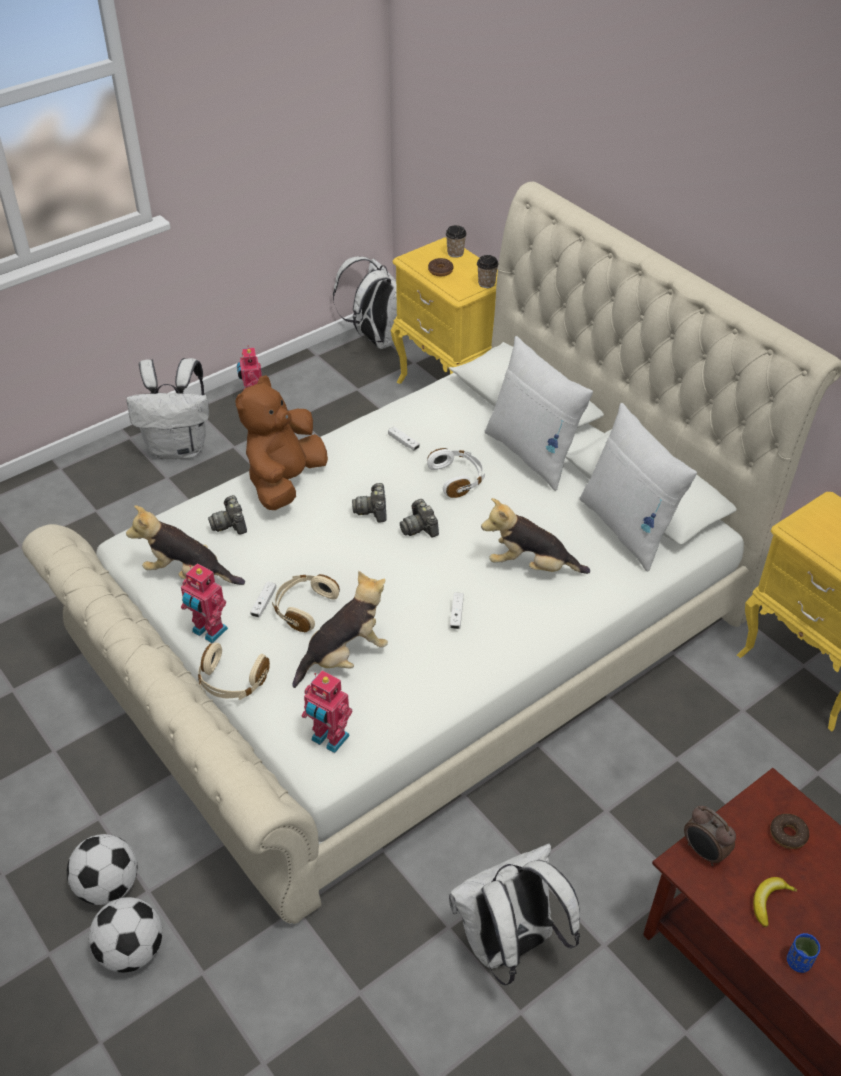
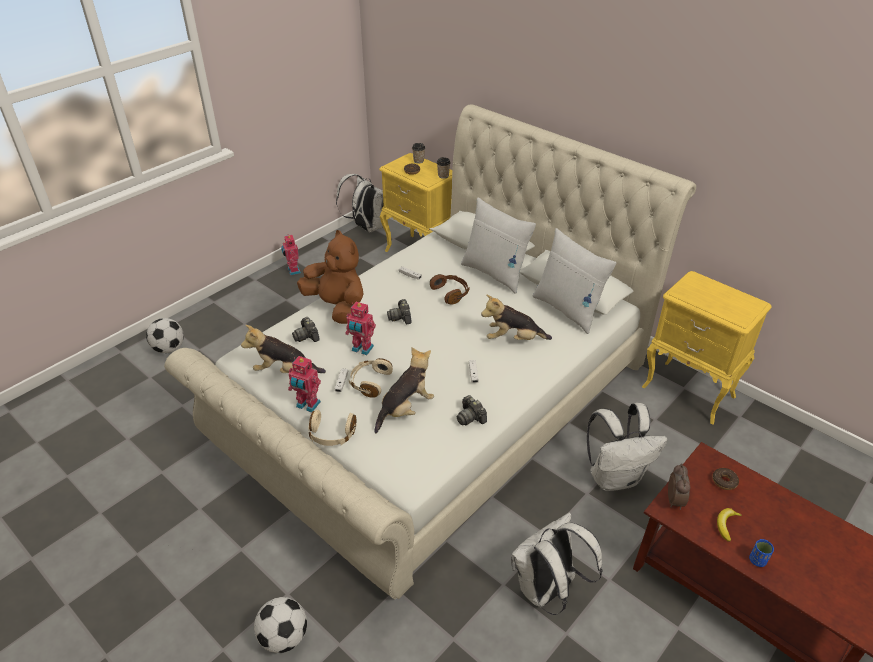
camera: 10 degrees left, 5 degrees down
football [67,834,137,905] -> football moved to [146,318,184,353]
white backpack [126,358,209,459] -> white backpack moved to [587,403,667,491]
brown plush toy [235,375,328,510] -> brown plush toy turned 120 degrees clockwise [297,230,363,324]
toy robot [302,670,352,753] -> toy robot moved to [345,302,376,355]
camera [400,499,439,537] -> camera moved to [457,395,487,425]
white headphones [427,448,485,498] -> brown headphones [430,274,470,305]
alarm clock [684,806,736,866] -> alarm clock turned 120 degrees counterclockwise [668,463,690,510]

